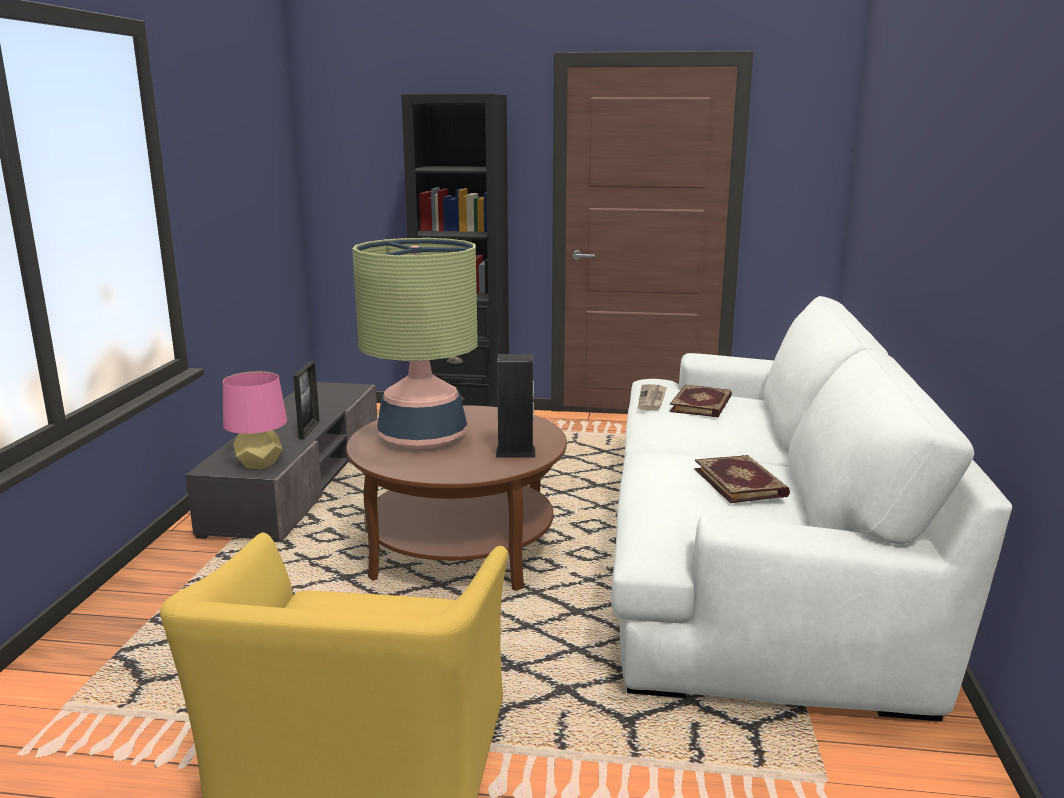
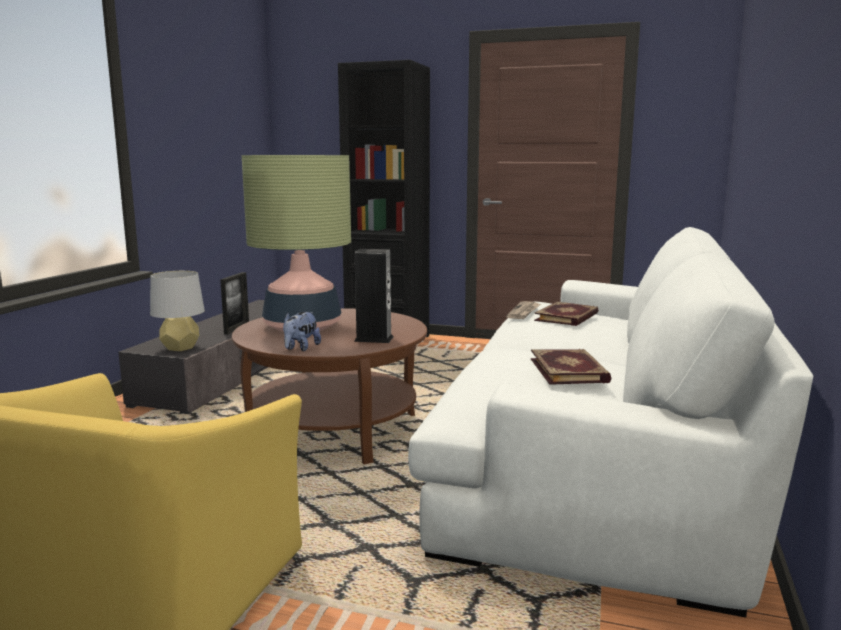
camera: 10 degrees right, 5 degrees down
pink table lamp [223,371,287,469] -> grey table lamp [150,271,205,351]
none -> plush toy [283,312,321,351]

